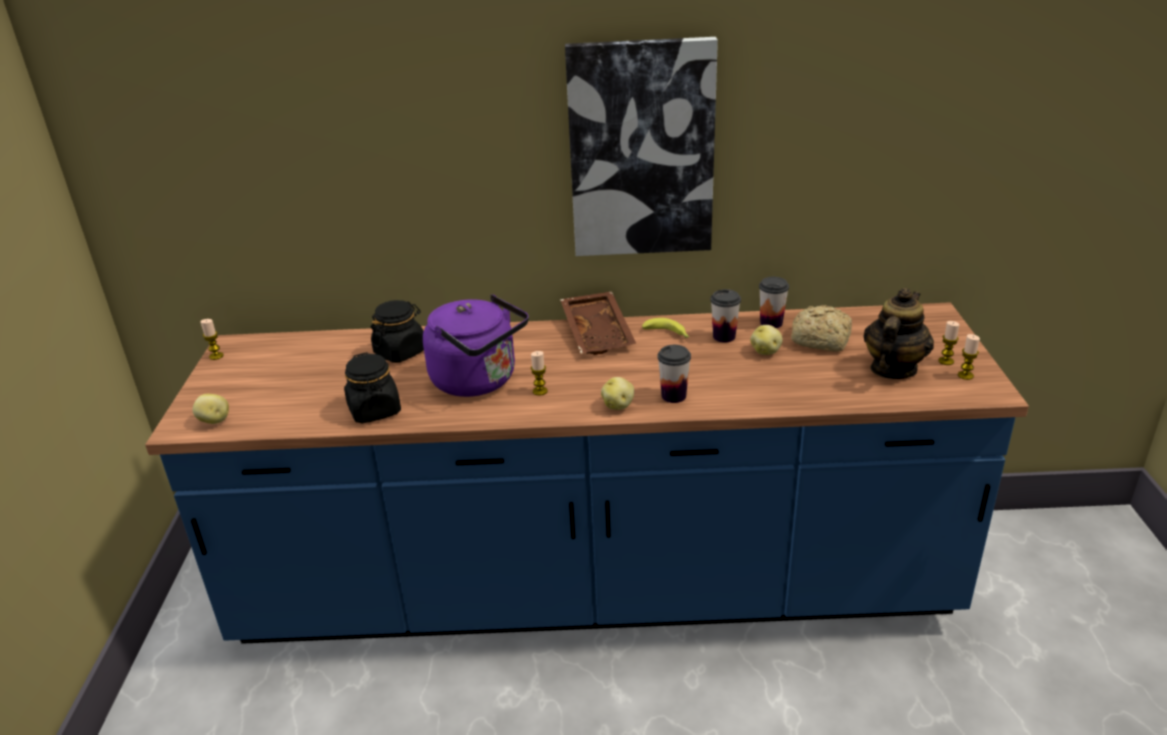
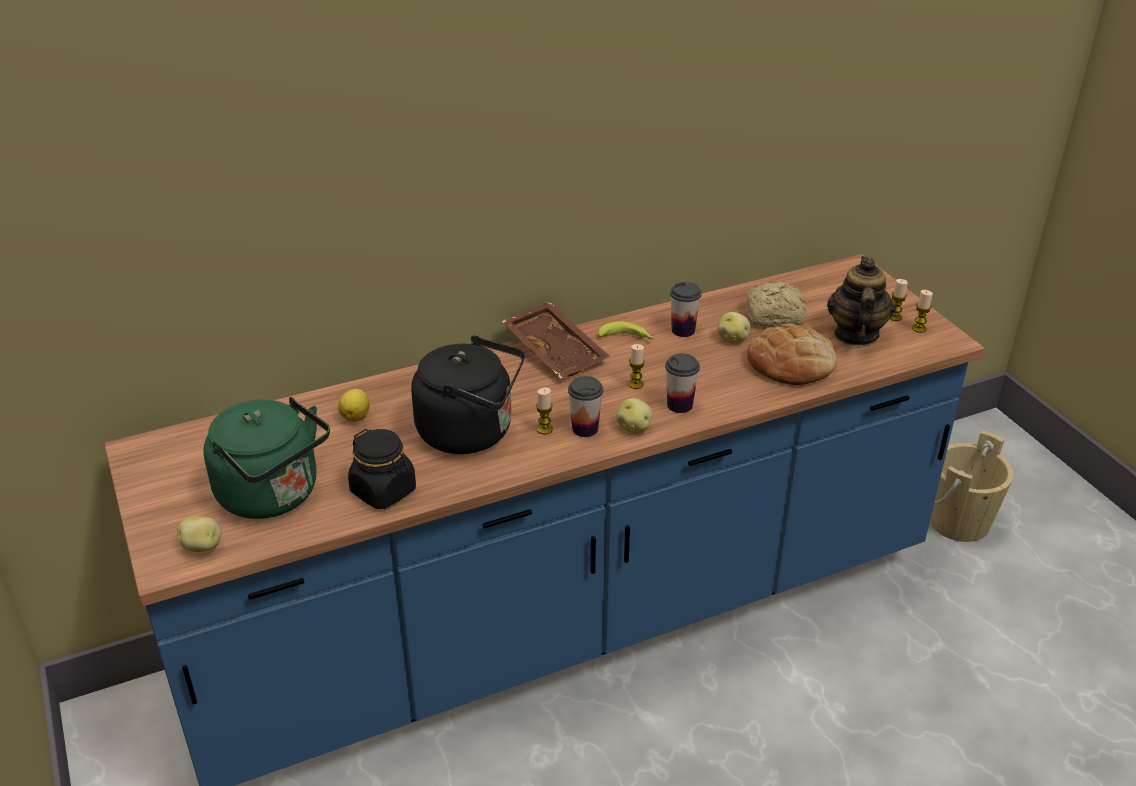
camera: 25 degrees left, 5 degrees up
candle [200,319,224,360] -> candle moved to [628,344,645,389]
black jar [371,300,424,363] -> lemon [338,389,370,422]
purple kettle [423,294,529,397] -> black kettle [411,336,525,454]
picture [565,37,718,256] -> none
cup [759,277,789,328] -> cup moved to [568,376,603,437]
none -> green kettle [203,397,330,519]
none -> bread [747,323,837,385]
none -> beige bucket [930,430,1014,542]

